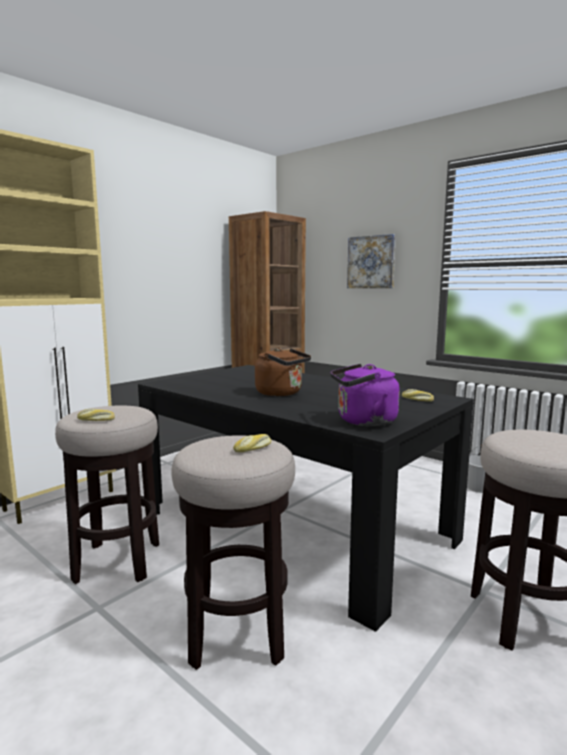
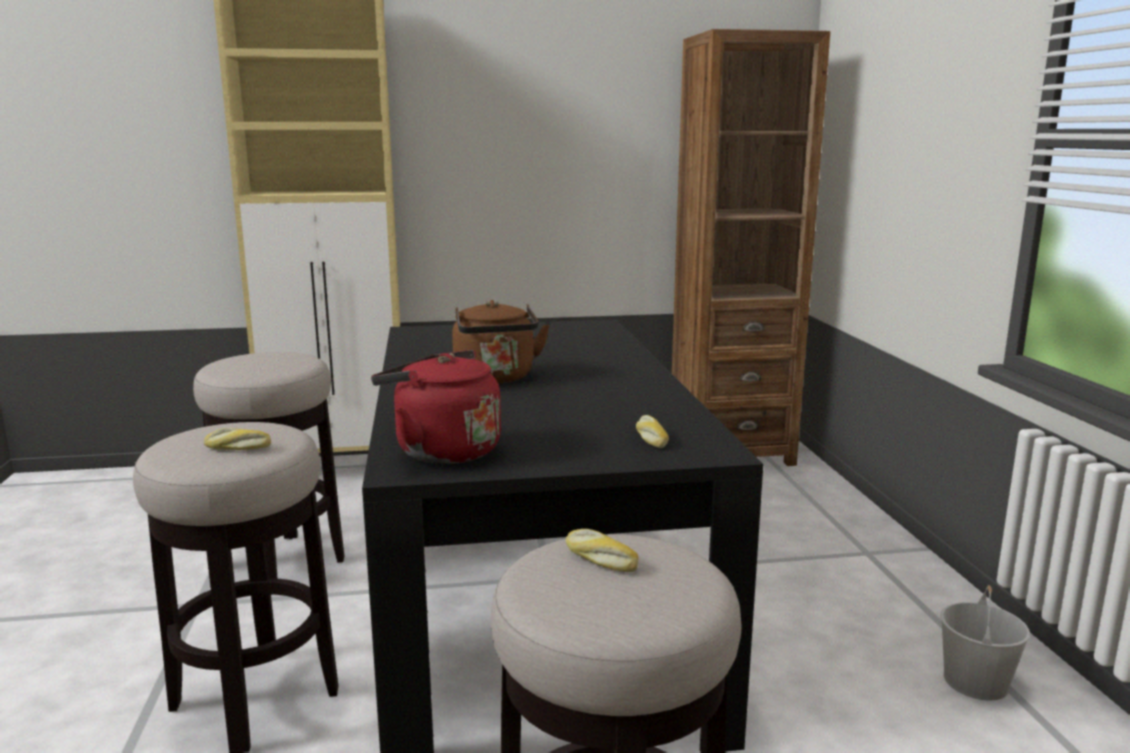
camera: 40 degrees right, 5 degrees up
bread [77,409,115,421] -> bread moved to [566,529,639,572]
purple kettle [330,364,400,427] -> red kettle [371,350,501,464]
picture [347,234,396,288] -> none

